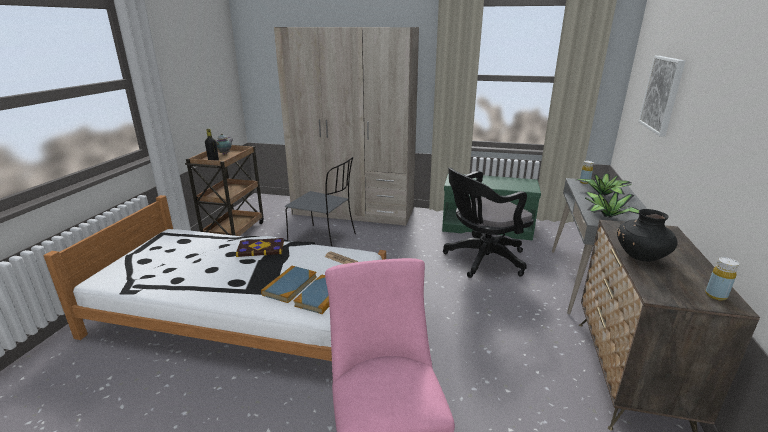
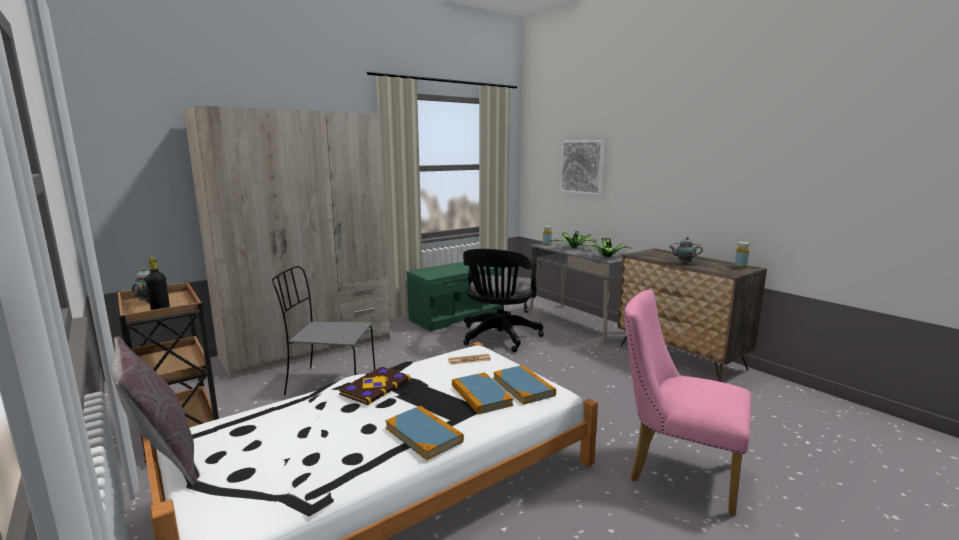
camera: 50 degrees left, 10 degrees down
grey chair [285,157,356,247] -> grey chair turned 150 degrees counterclockwise [272,266,375,395]
black vase [617,209,678,262] -> teapot [669,237,703,263]
none -> grey pillow [111,336,197,485]
none -> book [385,406,464,460]

